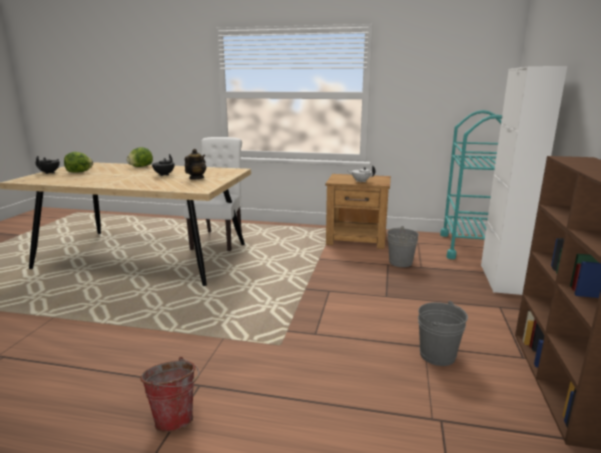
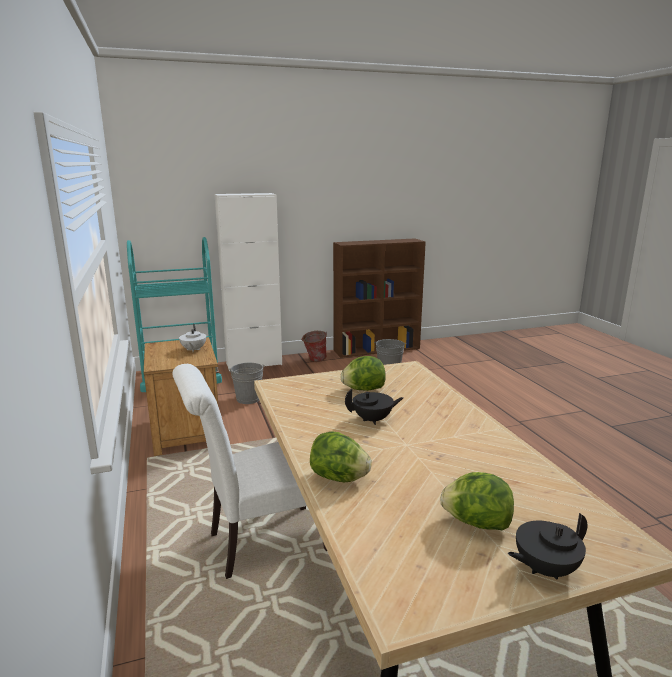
camera: 120 degrees left, 0 degrees up
bucket [140,357,199,432] -> bucket moved to [301,331,327,362]
teapot [185,149,206,179] -> lettuce [341,356,386,391]

